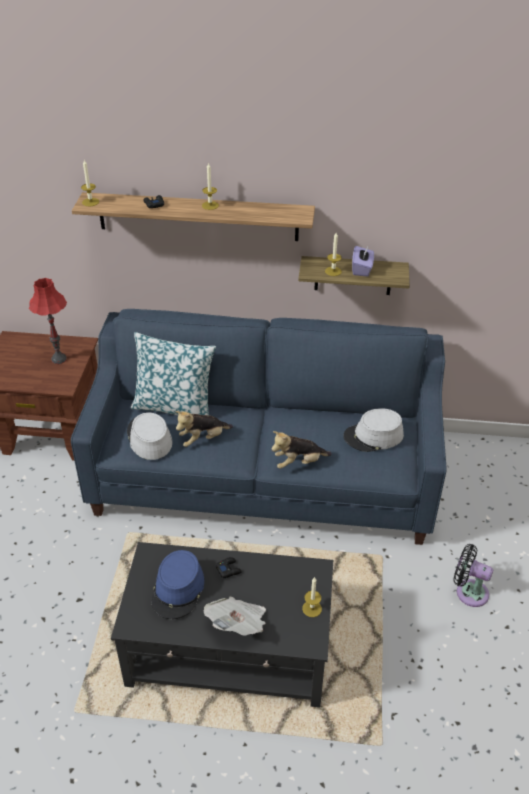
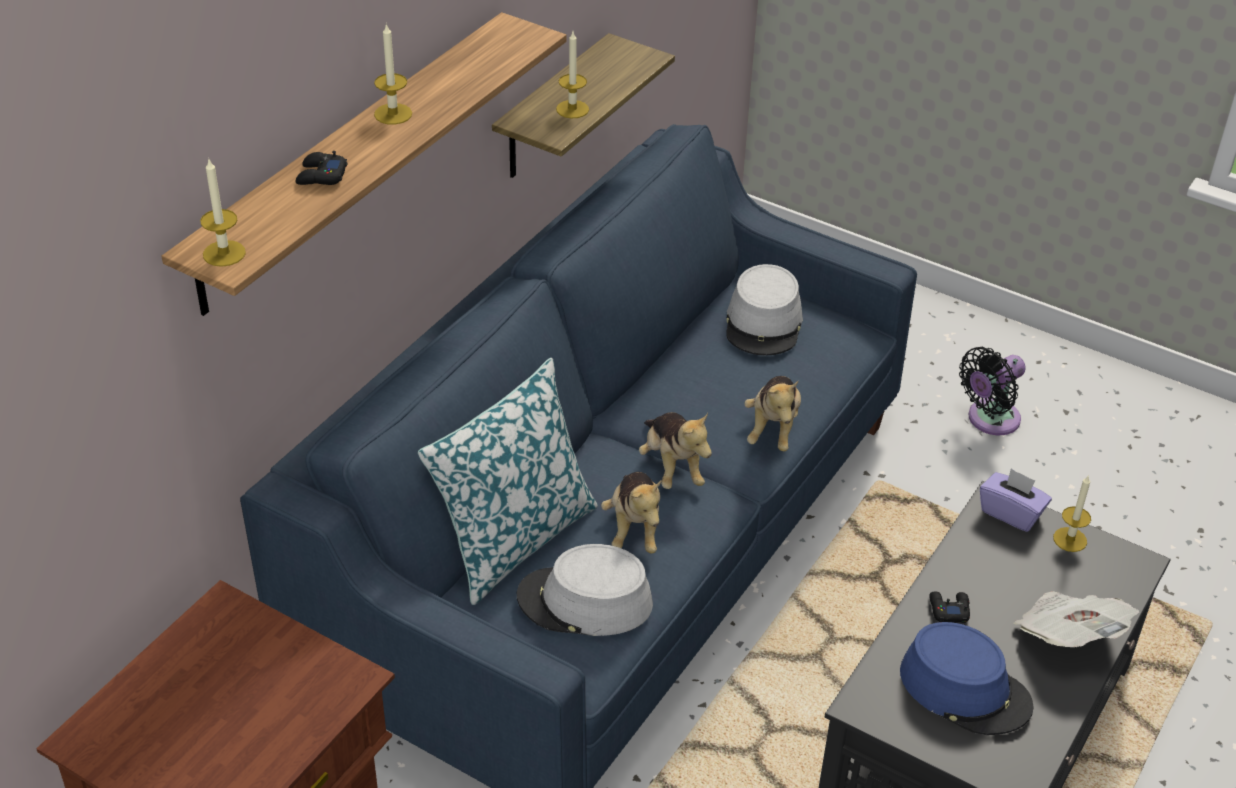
camera: 65 degrees left, 0 degrees up
red table lamp [29,278,67,364] -> none
purple tissue box [352,246,374,277] -> purple tissue box moved to [980,468,1052,532]
none -> plush toy [639,412,712,489]

